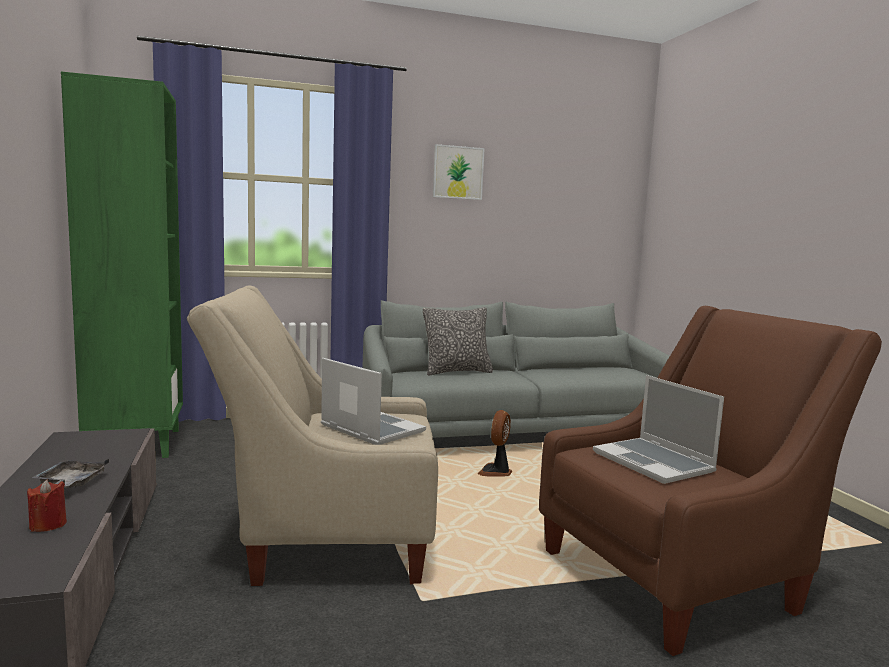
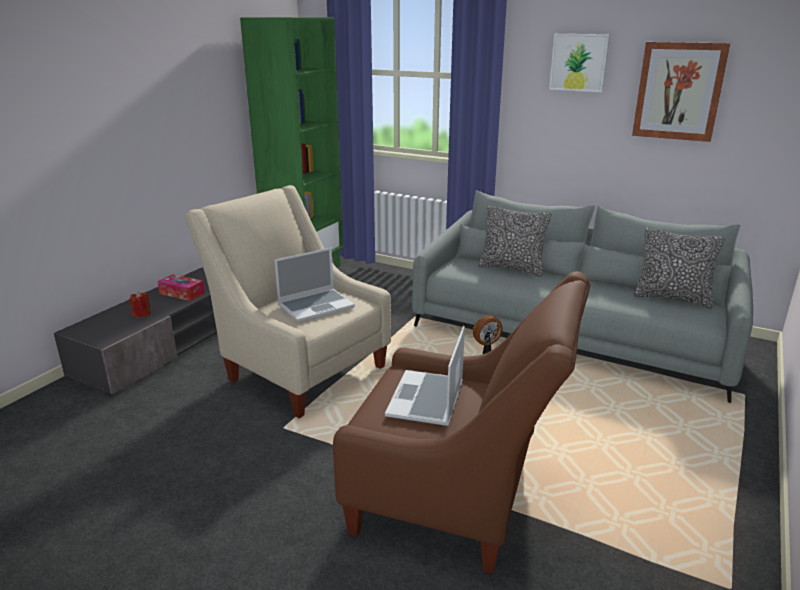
camera: 45 degrees right, 15 degrees up
grey tray [32,459,109,488] -> tissue box [157,274,205,301]
laptop [321,358,426,445] -> laptop turned 60 degrees clockwise [274,248,355,323]
none -> picture [632,42,730,142]
none -> pillow [633,228,725,308]

